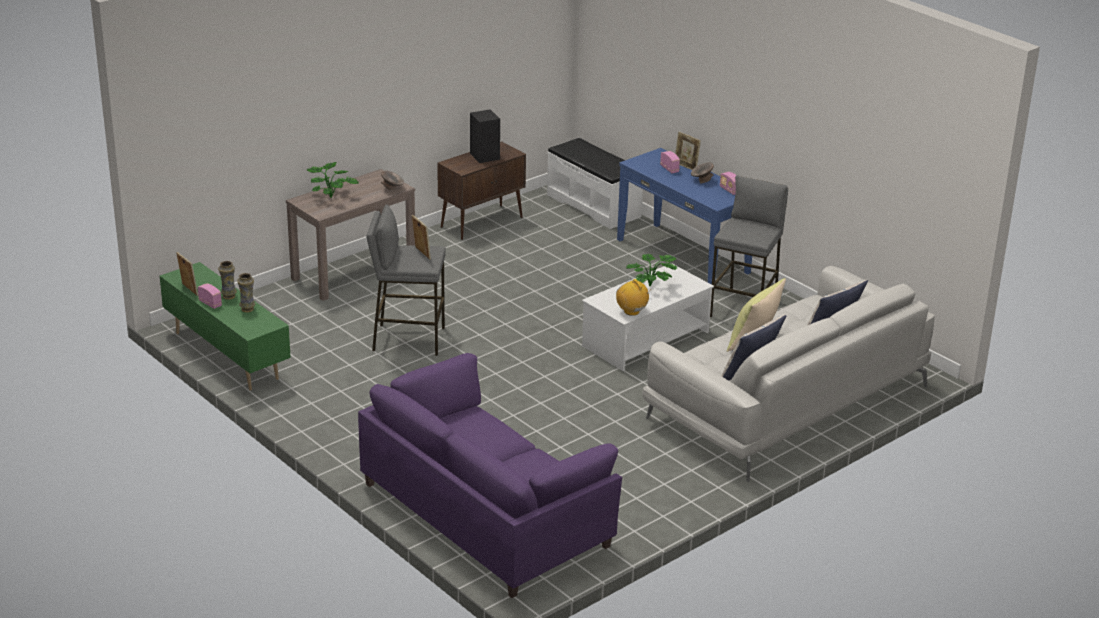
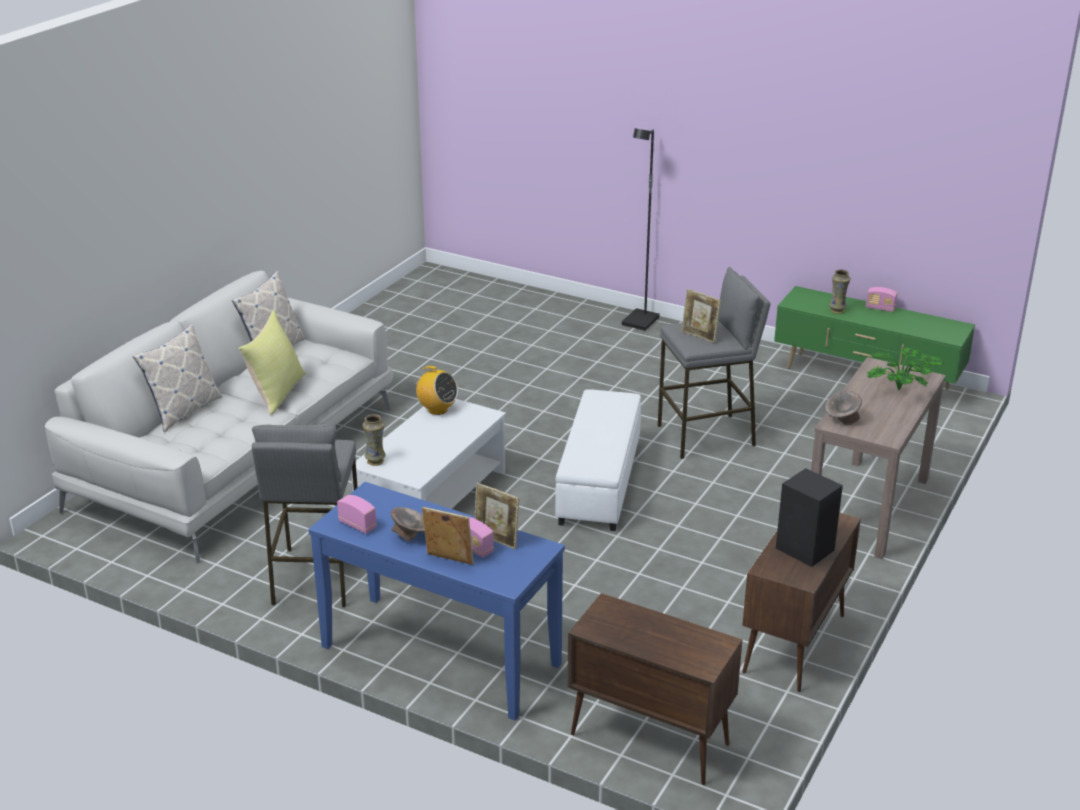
camera: 160 degrees right, 0 degrees up
picture frame [176,252,198,296] -> picture frame moved to [475,483,520,549]
vase [218,261,237,300] -> vase moved to [363,414,385,466]
purple sofa [358,353,622,598] -> none
white bench [547,138,643,229] -> brown cabinet [567,593,743,785]
potted plant [627,254,677,286] -> none
none -> white ottoman [555,389,641,531]
none -> black floor lamp [622,128,660,331]

